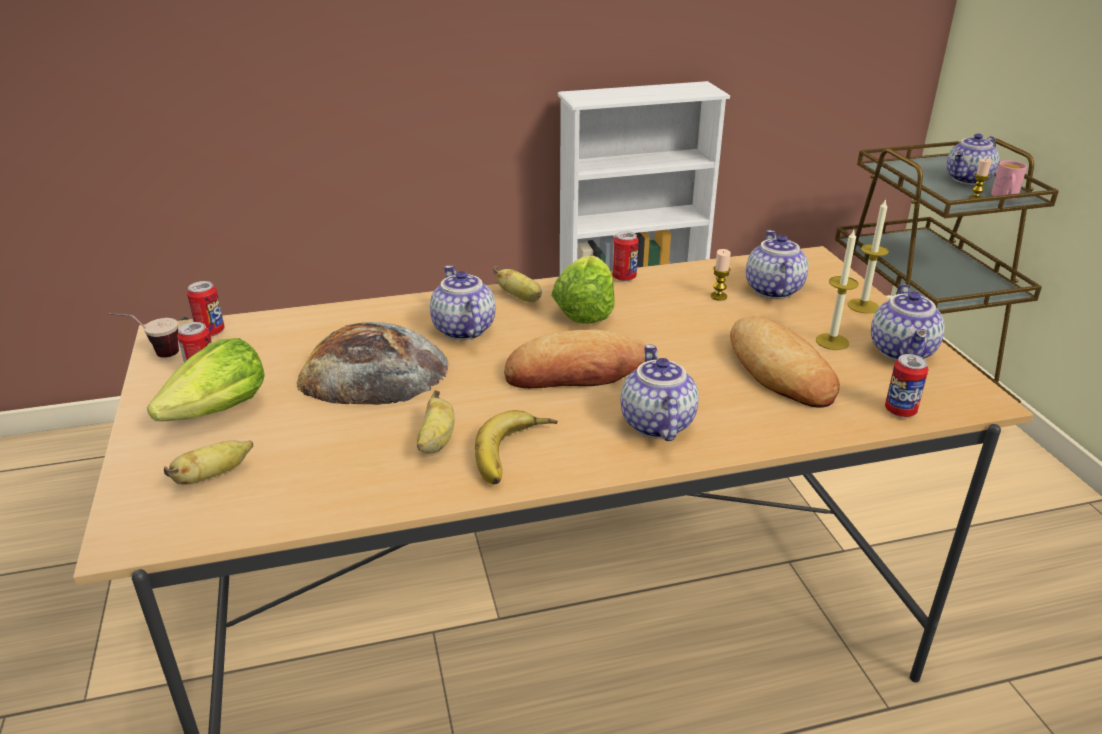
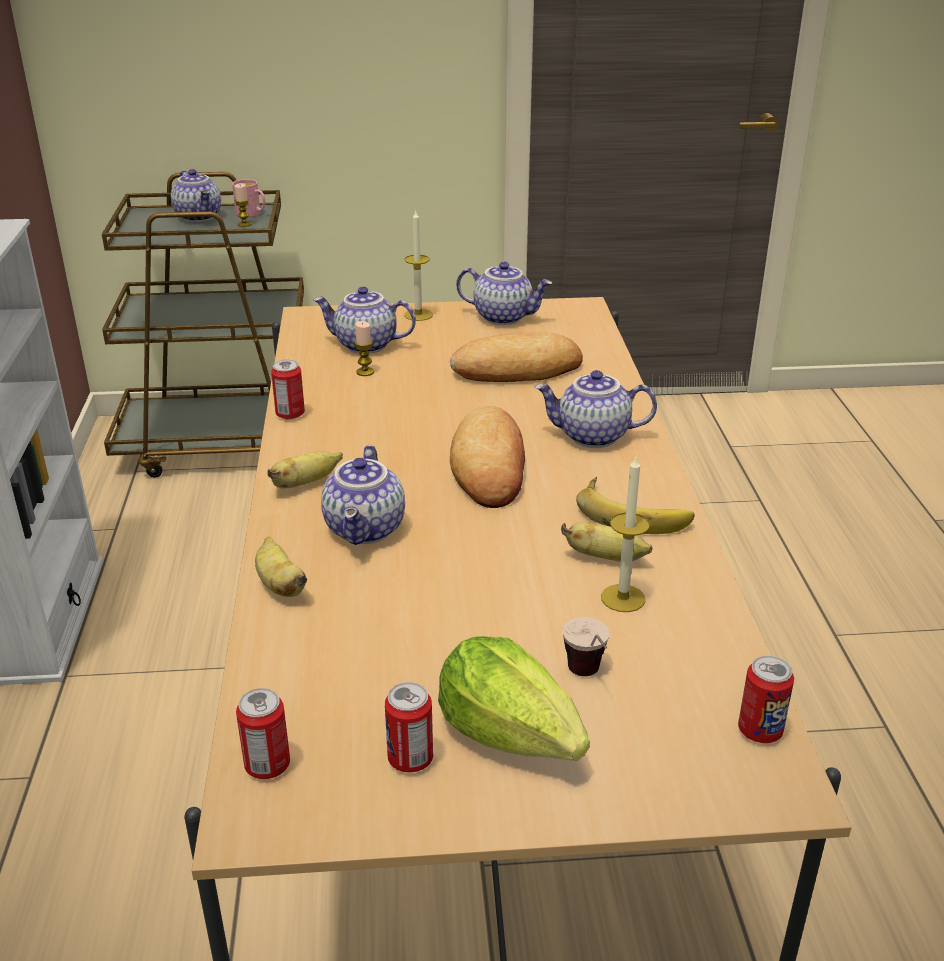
camera: 80 degrees left, 0 degrees up
cup [109,313,179,358] -> cup moved to [562,617,610,676]
banana [164,440,253,485] -> banana moved to [255,537,307,597]
bread [297,322,449,405] -> none
teapot [430,265,496,340] -> teapot turned 75 degrees counterclockwise [321,445,405,545]
lettuce [551,256,615,324] -> none
candle [816,230,858,350] -> candle moved to [601,457,650,612]
can [885,354,928,417] -> can moved to [738,656,794,743]

